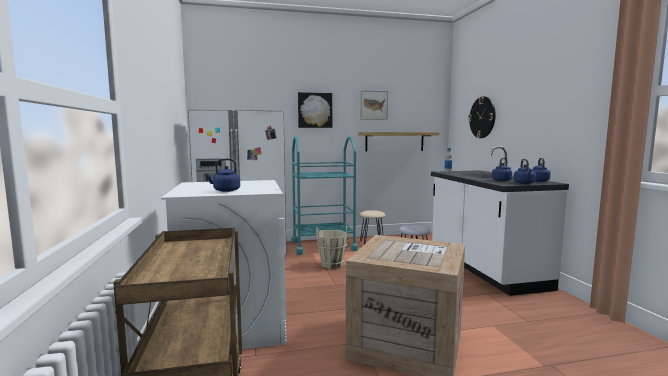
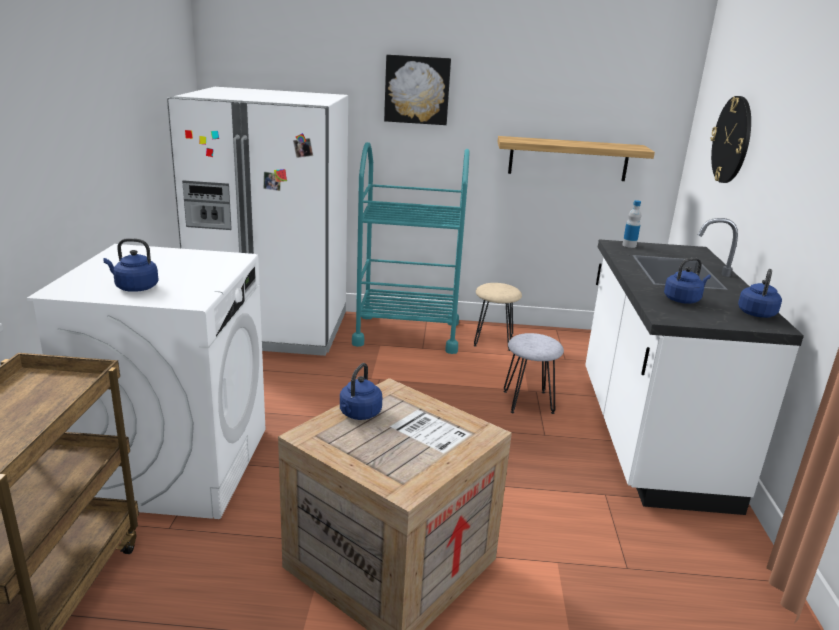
camera: 15 degrees right, 15 degrees up
beige bucket [316,226,347,269] -> none
picture [360,90,388,120] -> none
blue kettle [514,159,536,184] -> blue kettle moved to [340,363,382,420]

